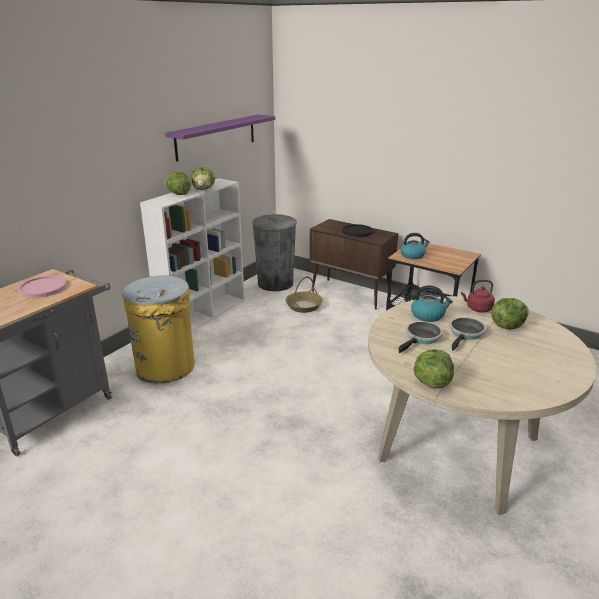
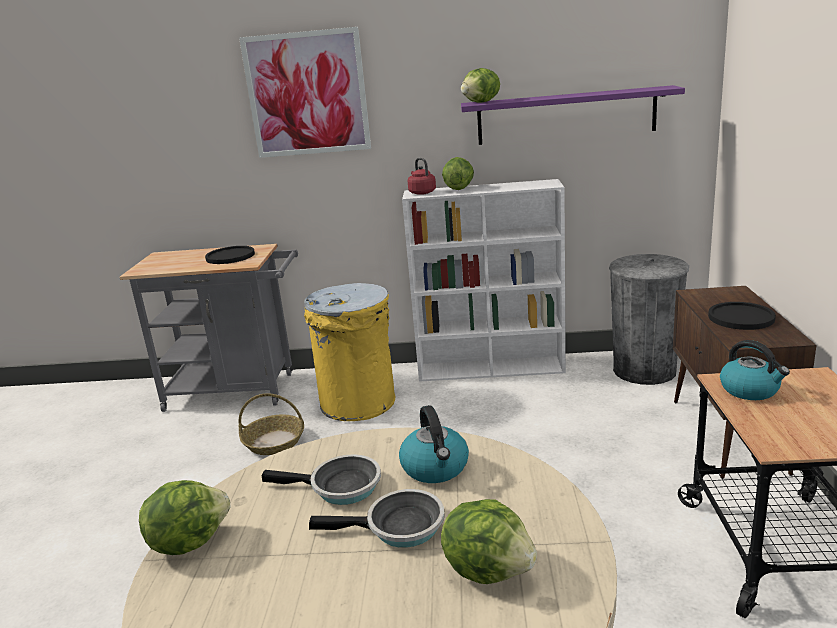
camera: 60 degrees right, 5 degrees down
pink plate [18,276,66,298] -> black plate [205,246,255,264]
lettuce [191,167,215,190] -> lettuce moved to [461,68,500,103]
basket [285,276,323,313] -> basket moved to [238,393,304,455]
red kettle [461,280,495,313] -> red kettle moved to [408,158,436,195]
none -> picture [239,27,371,158]

